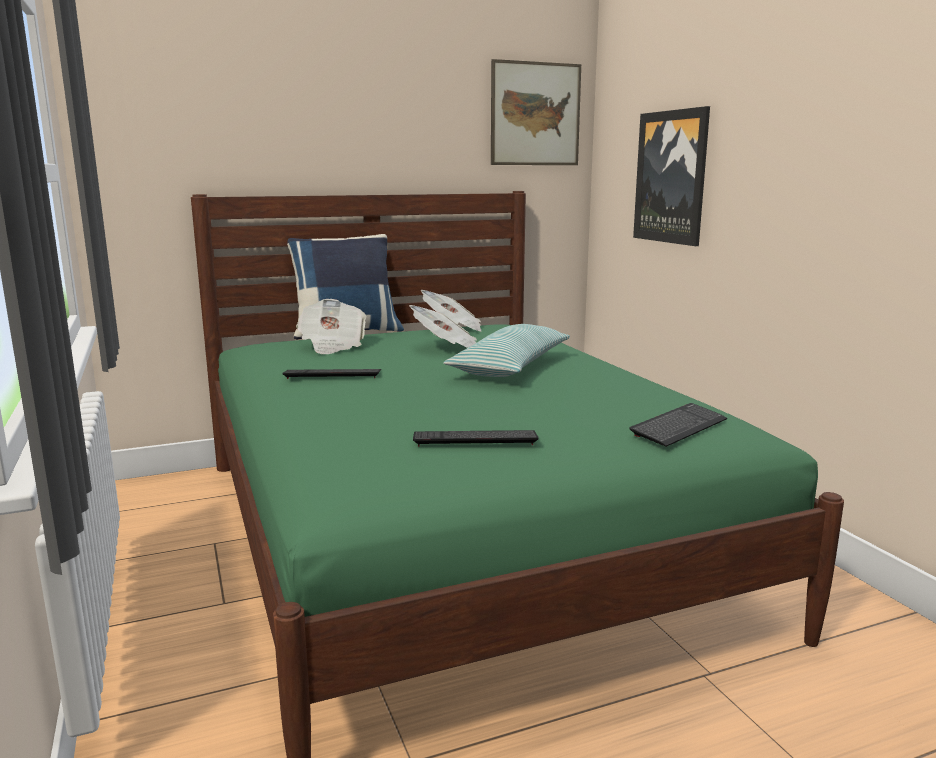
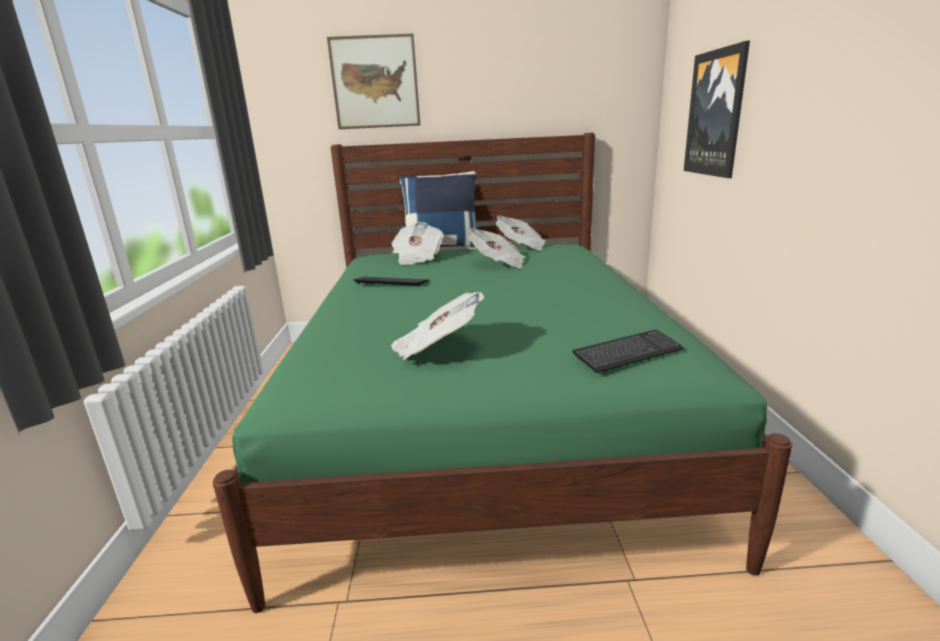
camera: 20 degrees right, 5 degrees up
keyboard [413,430,539,447] -> newspaper [391,292,484,360]
pillow [443,324,570,377] -> none
picture [491,59,581,165] -> picture moved to [327,34,421,129]

